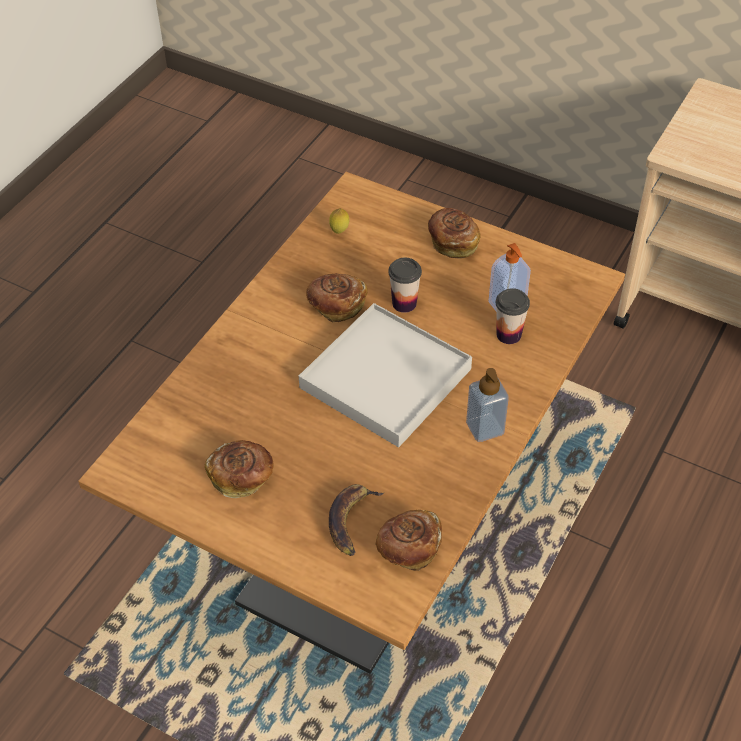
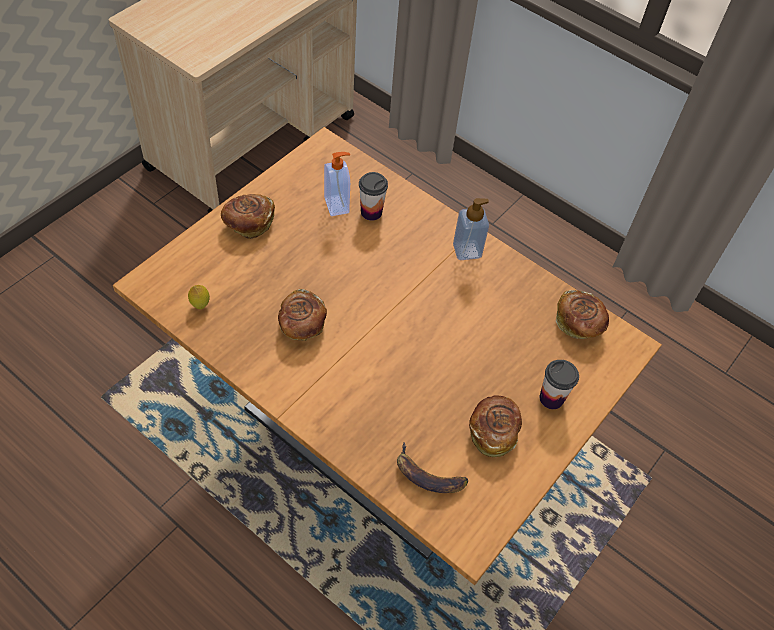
camera: 85 degrees left, 5 degrees up
white tray [299,303,472,447] -> none
banana [329,484,384,556] -> banana moved to [397,443,468,493]
cup [388,258,422,313] -> cup moved to [539,360,579,409]

